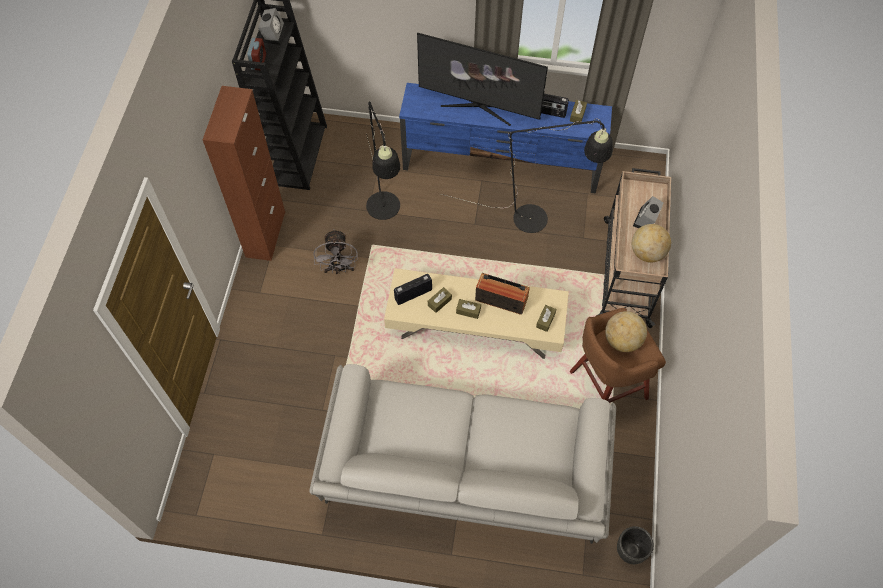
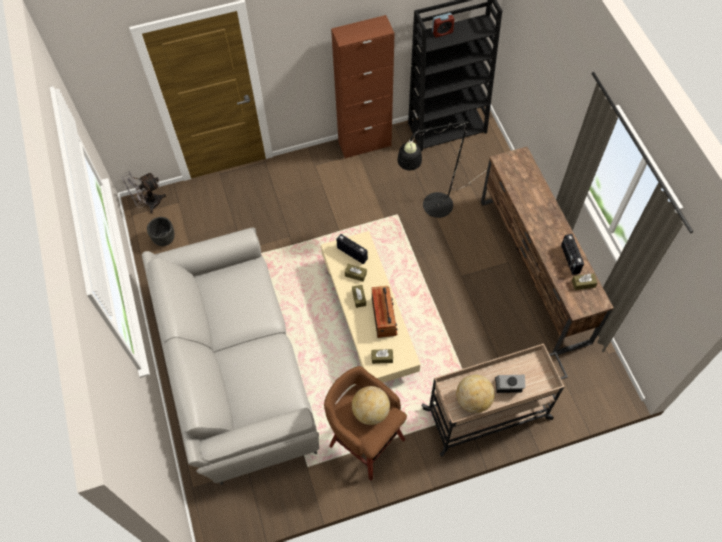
camera: 65 degrees right, 0 degrees up
alarm clock [258,8,286,45] -> none
grey fan [314,229,358,274] -> grey fan moved to [121,171,166,214]
blue tv stand [399,83,612,194] -> brown tv stand [481,147,614,356]
television [417,33,548,126] -> none
black floor lamp [441,119,613,233] -> none
black planter [617,526,654,564] -> black planter moved to [147,217,175,246]

